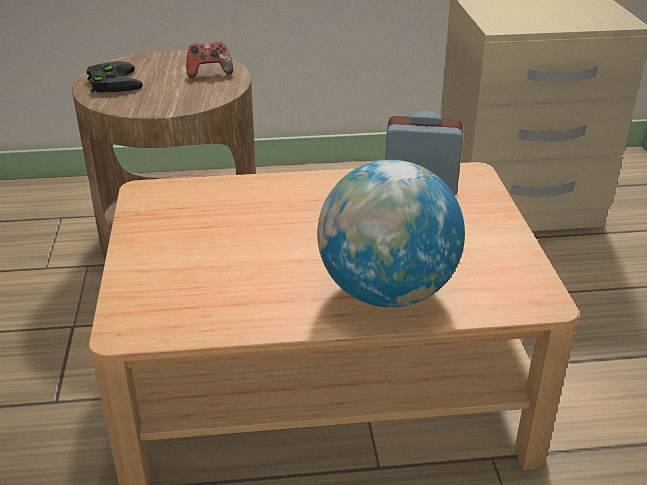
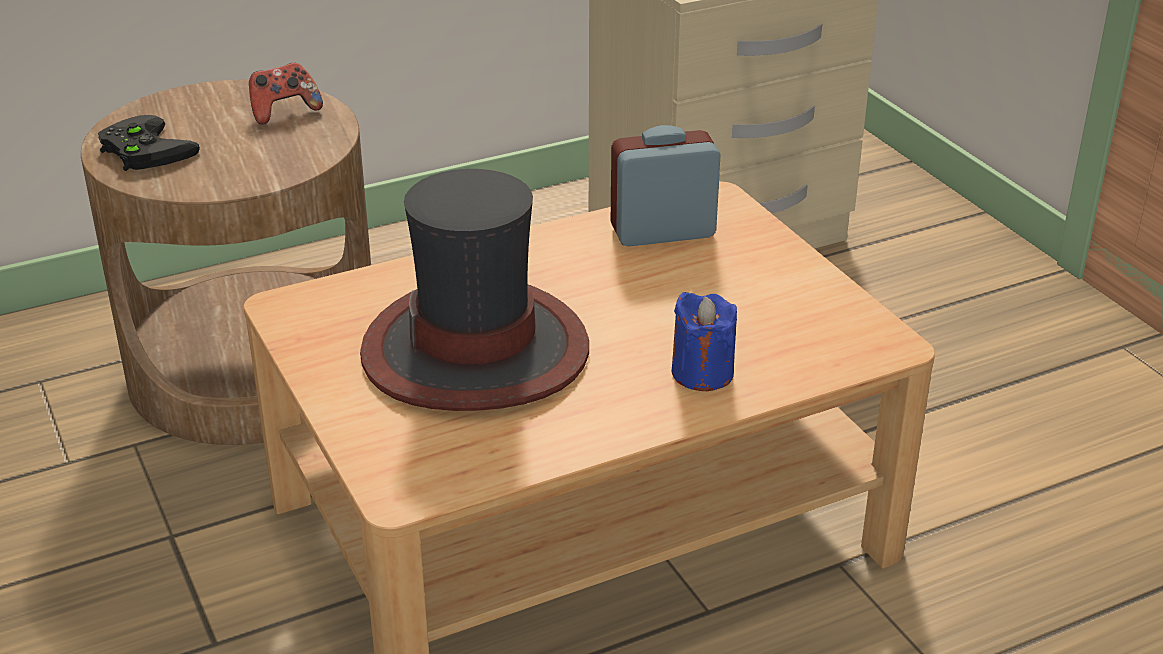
camera: 20 degrees left, 0 degrees up
globe [317,160,465,308] -> blue candle [671,292,737,391]
none -> hat [360,169,589,411]

